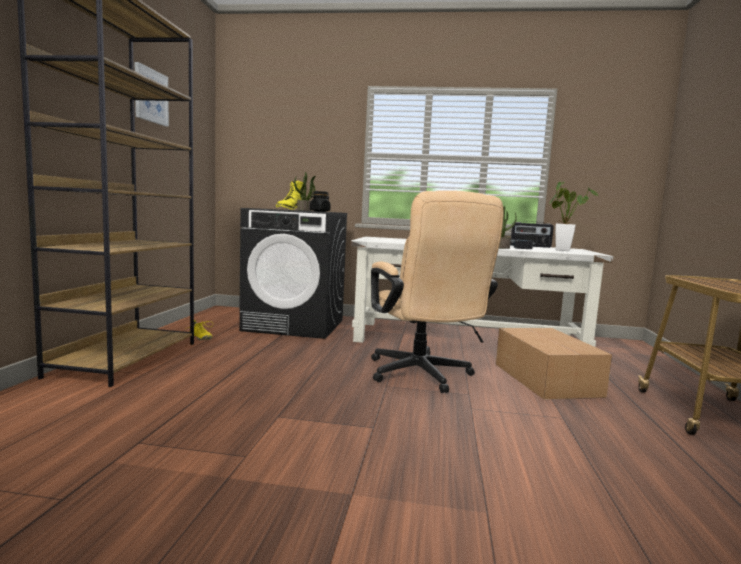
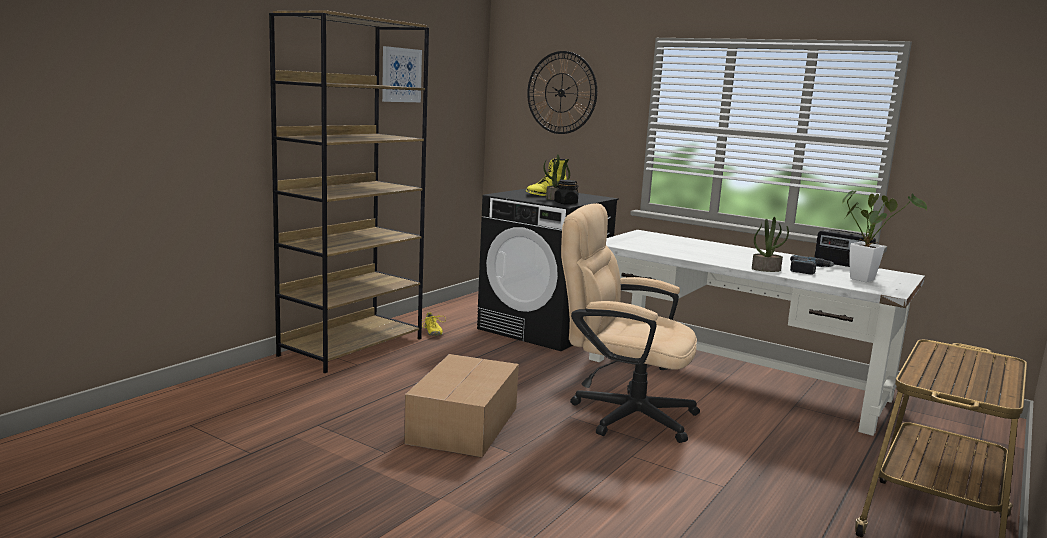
camera: 25 degrees right, 5 degrees up
beige office chair [371,190,504,393] -> beige office chair turned 105 degrees clockwise [561,203,700,443]
cardboard box [496,328,612,400] -> cardboard box moved to [404,354,519,458]
none -> wall clock [527,51,597,134]

